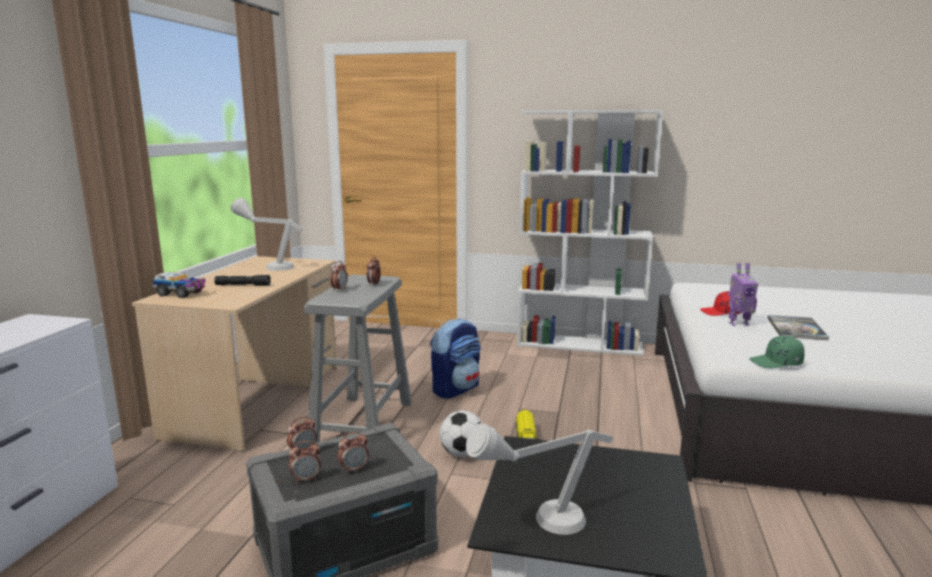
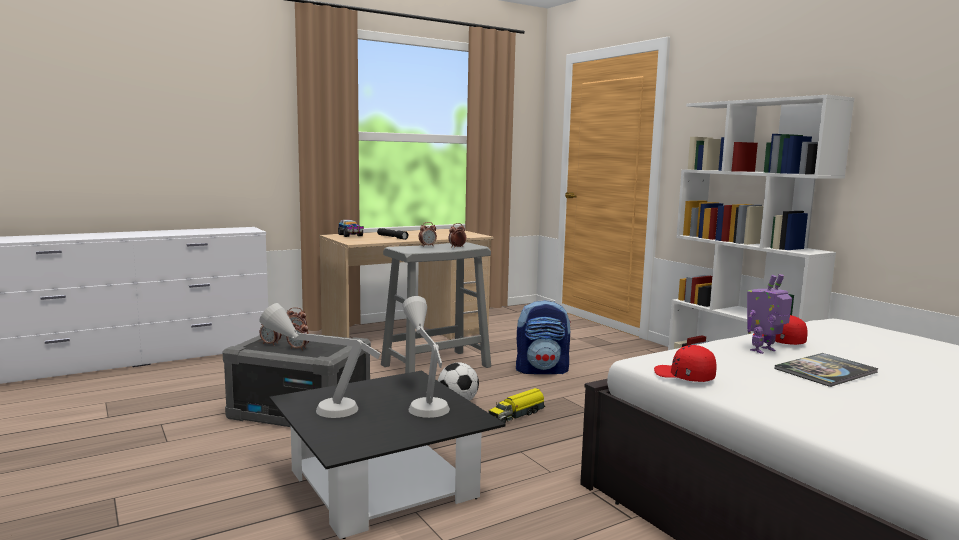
camera: 45 degrees right, 5 degrees down
grey table lamp [231,198,302,271] -> grey table lamp moved to [403,296,450,418]
toy robot [728,263,758,326] -> toy robot turned 105 degrees clockwise [747,274,792,354]
green cap [749,336,805,368] -> red cap [654,345,716,382]

